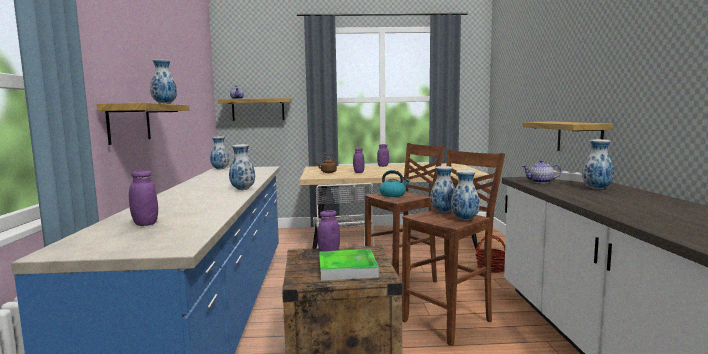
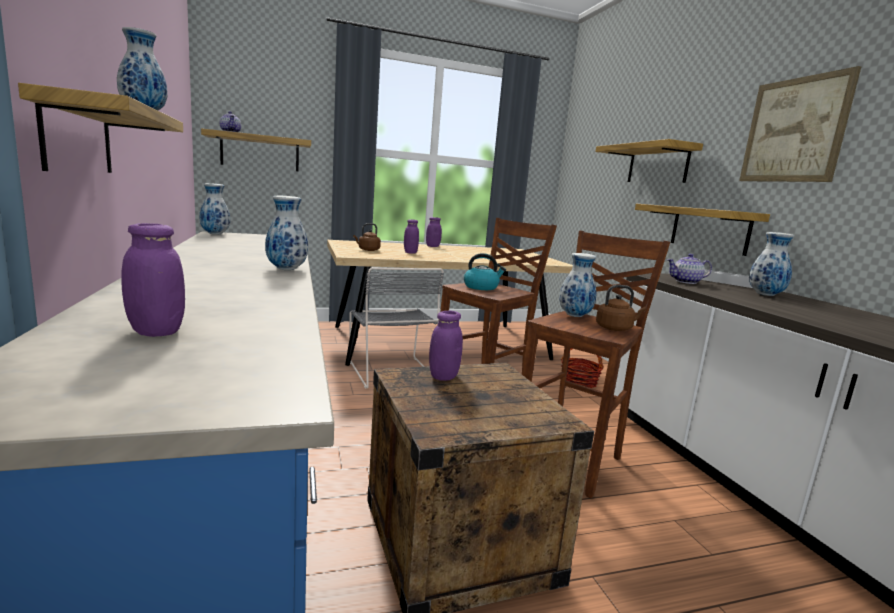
camera: 15 degrees left, 5 degrees up
tray [319,249,379,281] -> none
vase [451,170,480,220] -> brown kettle [596,285,647,331]
none -> shelf [595,139,703,183]
none -> picture [739,66,861,182]

